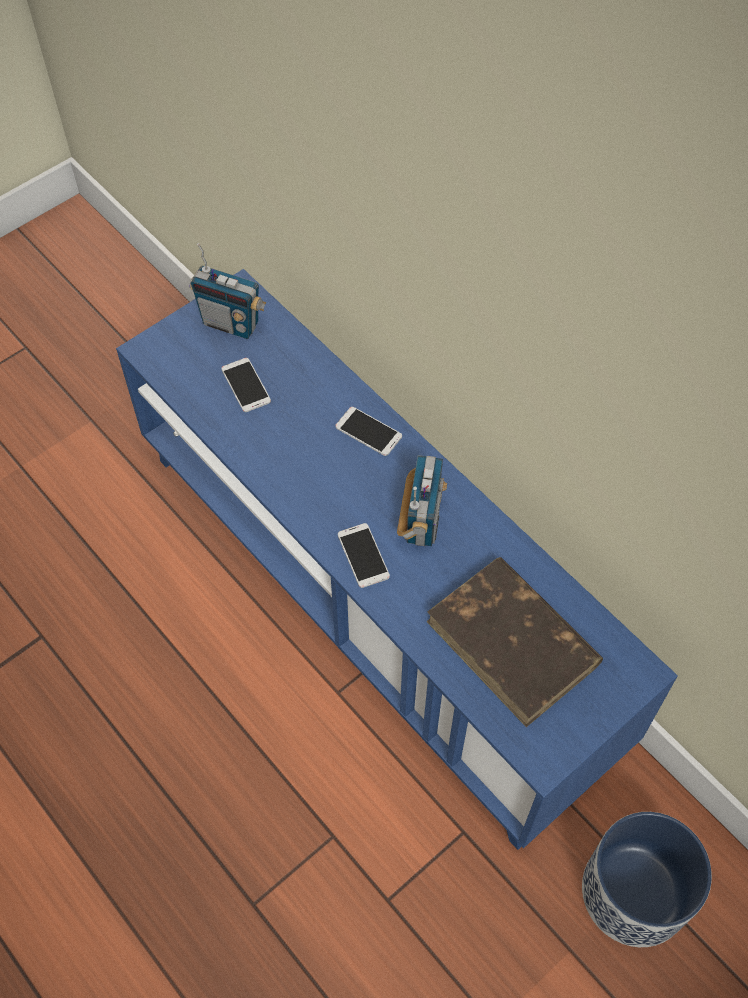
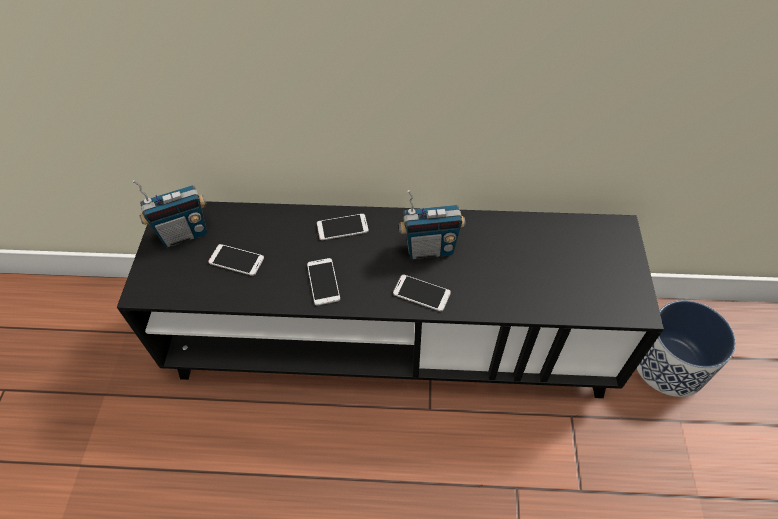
camera: 45 degrees left, 5 degrees down
blue tv stand [116,269,678,850] -> black tv stand [117,201,664,398]
radio [397,455,447,546] -> radio turned 120 degrees clockwise [399,190,465,259]
brown book [426,557,603,727] -> none
none -> phone [307,258,340,305]

